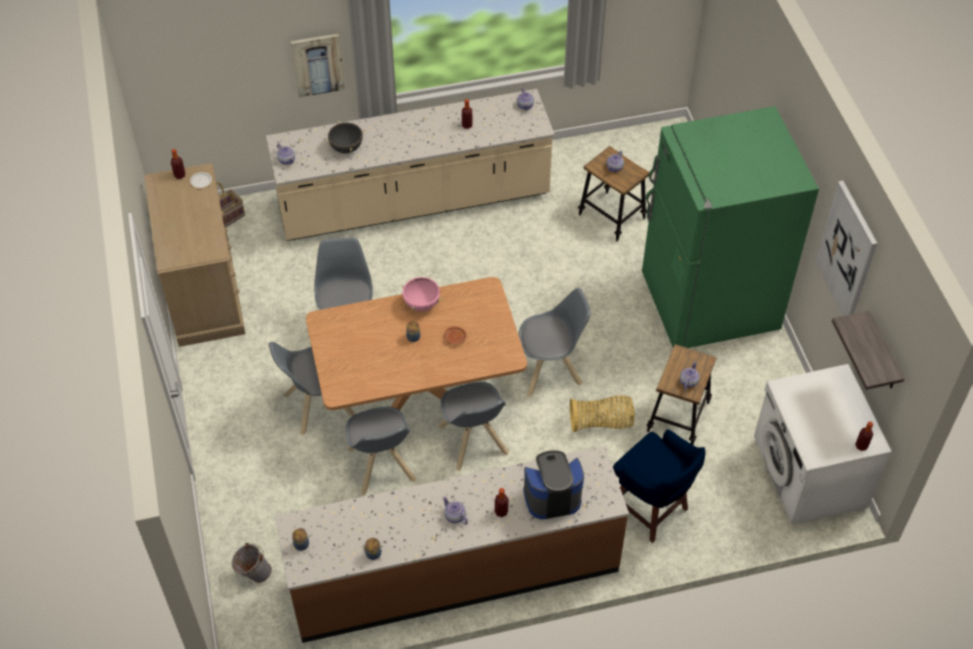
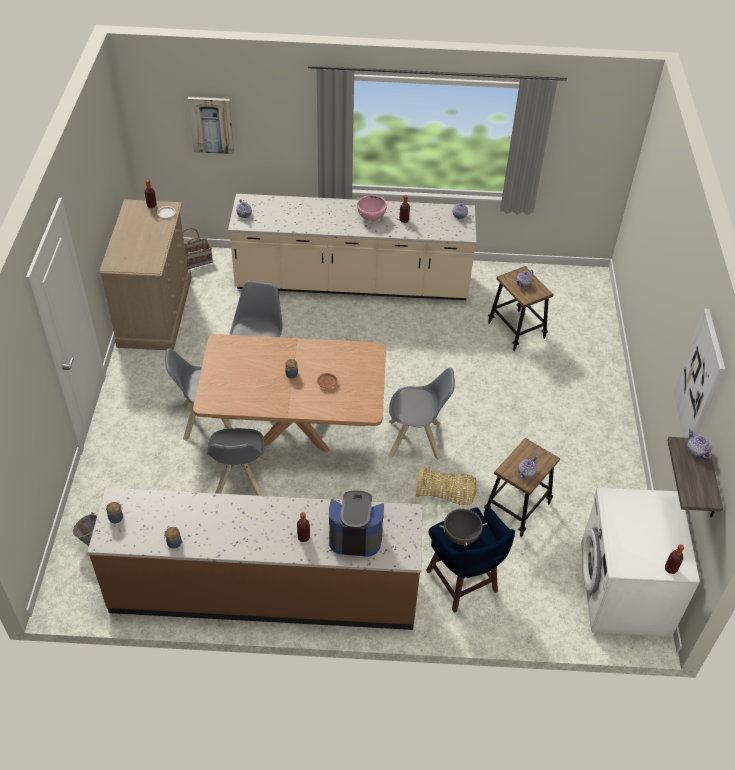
camera: 15 degrees right, 5 degrees down
picture [291,34,345,97] -> picture moved to [188,97,234,154]
black cooking pot [324,121,366,154] -> black cooking pot moved to [439,505,487,546]
pink cooking pot [400,275,443,311] -> pink cooking pot moved to [357,195,387,221]
grey chair [438,382,509,471] -> none
teapot [443,497,468,524] -> teapot moved to [687,429,711,459]
green fridge [642,106,819,348] -> none

